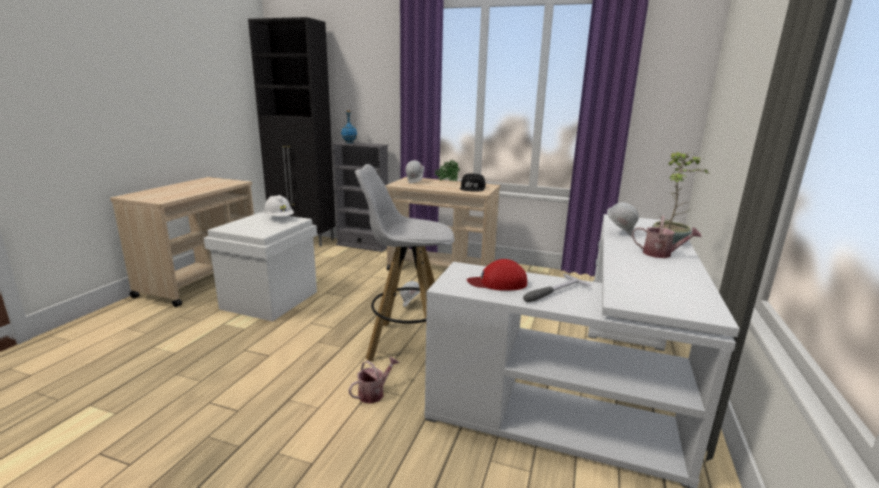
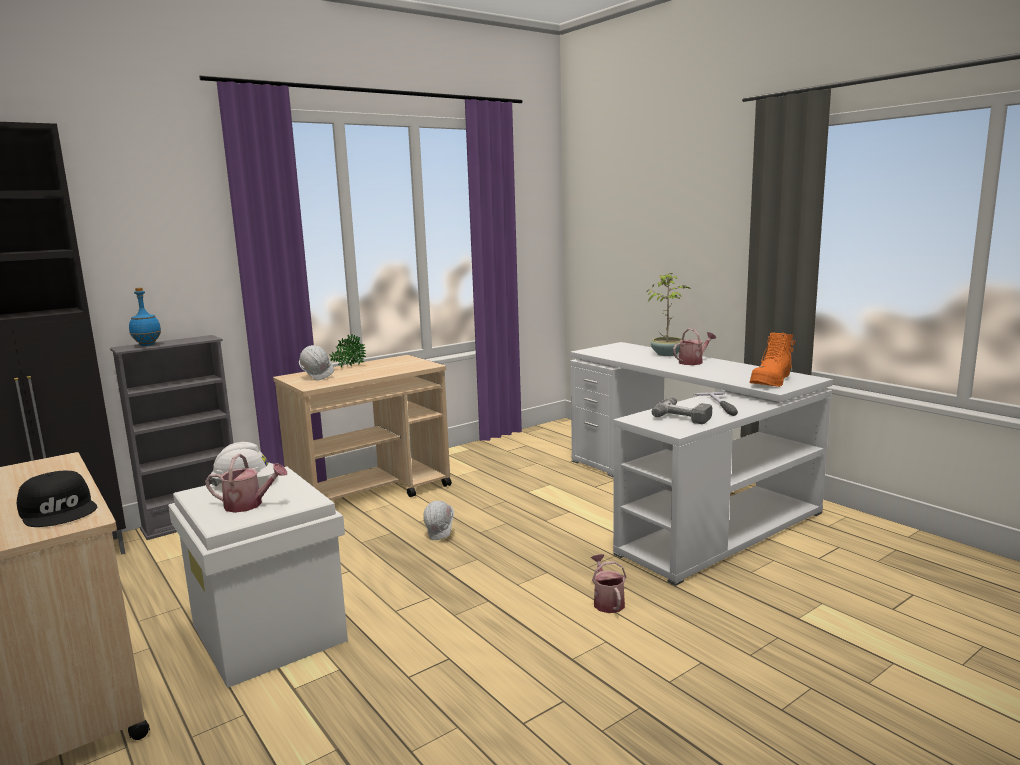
camera: 55 degrees left, 5 degrees down
white stool [355,164,455,361] -> none
black cap [460,173,485,191] -> black cap moved to [17,471,97,527]
red cap [467,259,527,291] -> power drill [652,398,712,424]
white hard hat [607,202,639,236] -> none
none -> watering can [205,453,287,513]
none -> orange boot [749,333,795,387]

